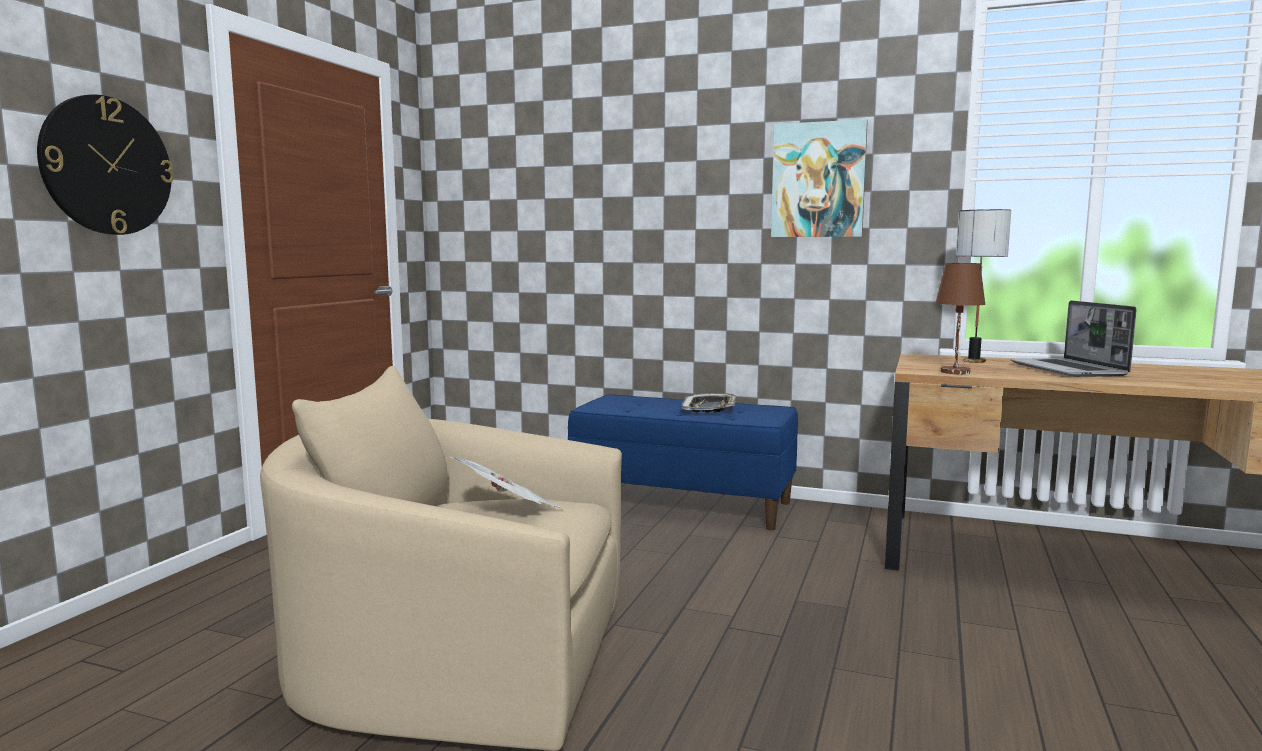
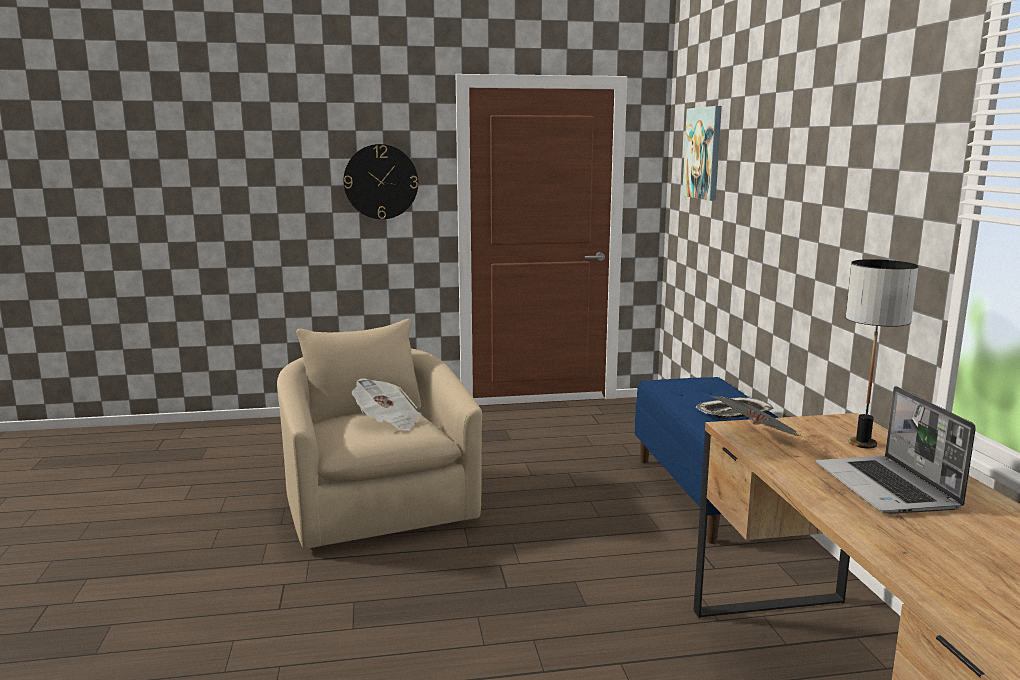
camera: 60 degrees right, 5 degrees up
picture [771,119,868,237] -> picture moved to [682,106,722,201]
brown table lamp [935,263,985,374] -> newspaper [710,396,800,436]
laptop [1010,300,1137,377] -> laptop turned 60 degrees counterclockwise [816,386,976,514]

